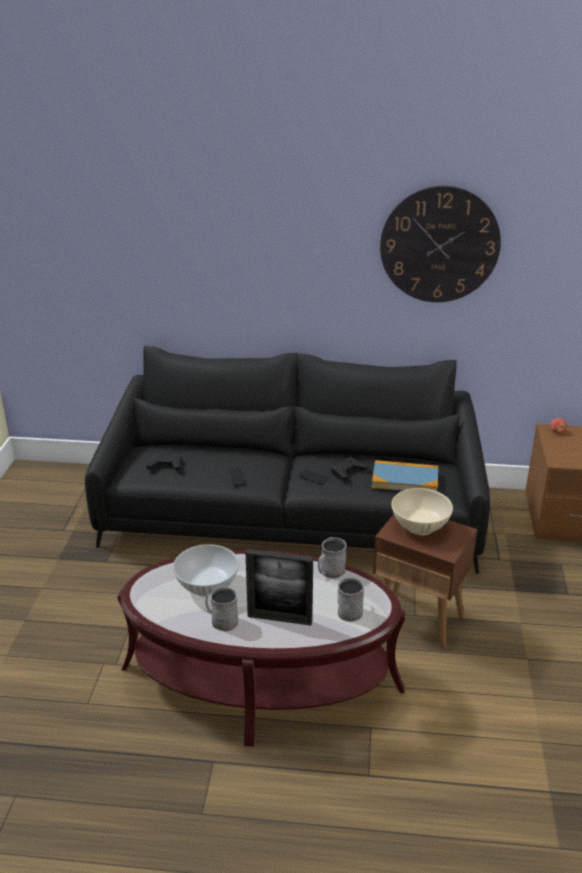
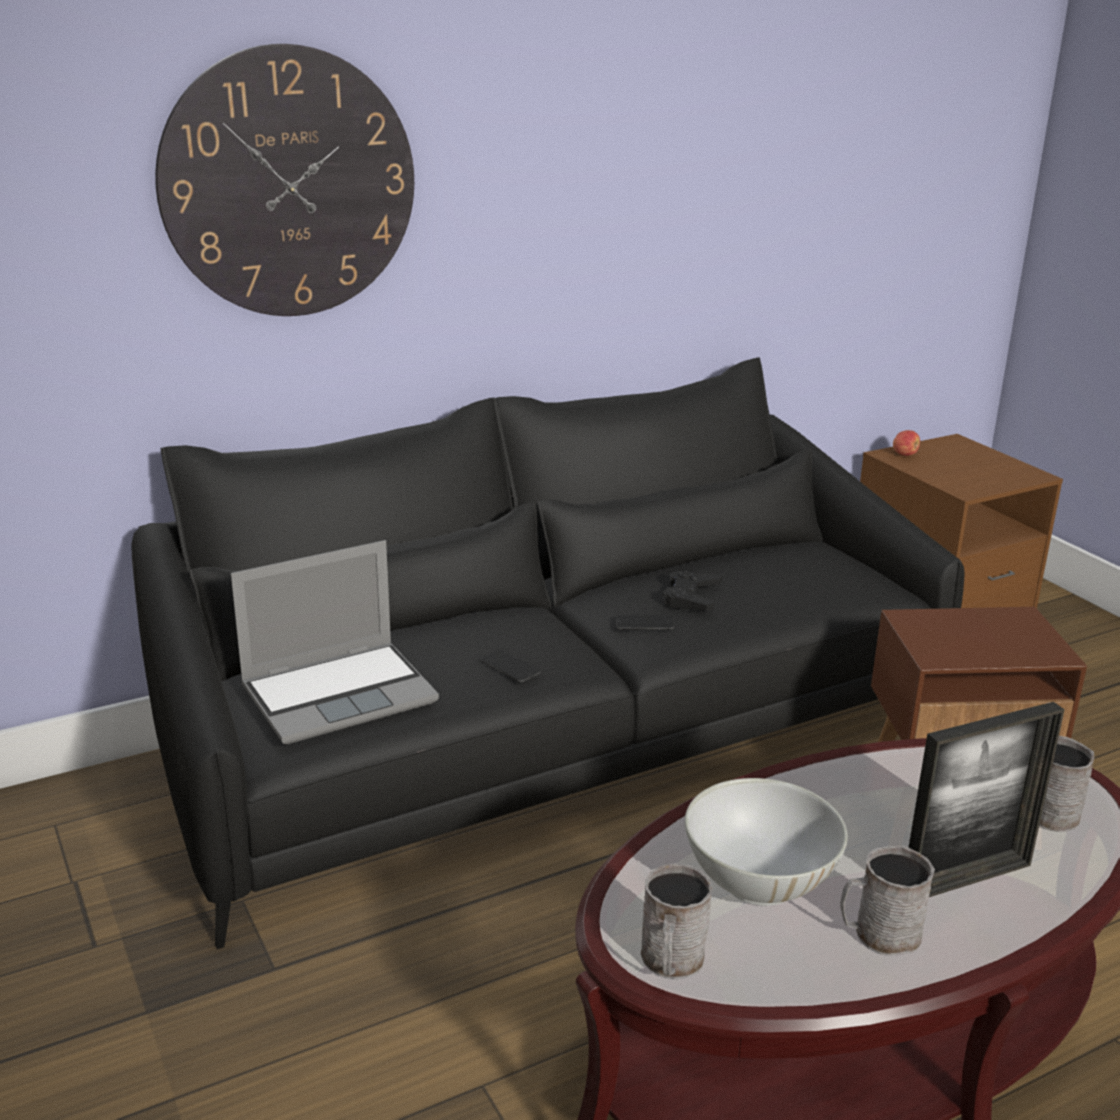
camera: 35 degrees left, 5 degrees down
black game controller [146,453,181,471] -> laptop [231,540,439,744]
grey mug [318,537,347,579] -> grey mug moved to [641,863,712,979]
book [372,460,438,491] -> none
wall clock [380,186,501,302] -> wall clock moved to [155,44,414,316]
beige bowl [391,488,453,535] -> none

